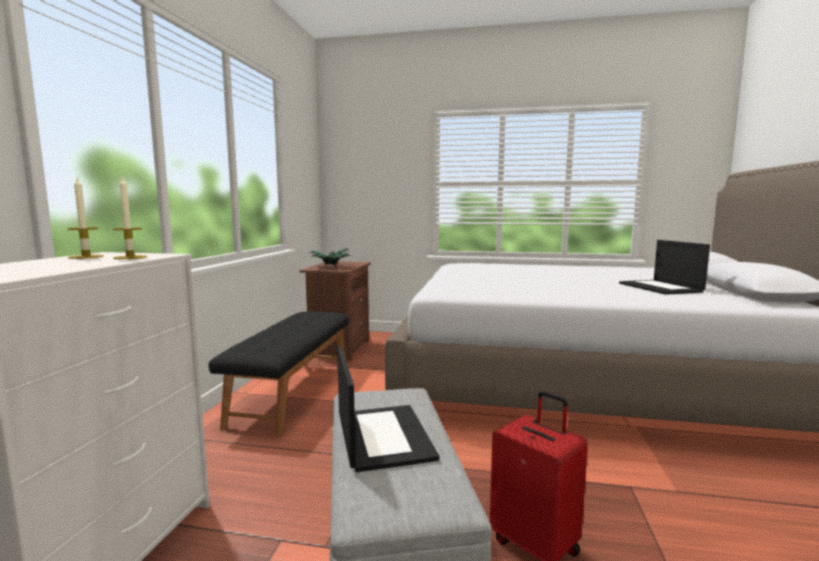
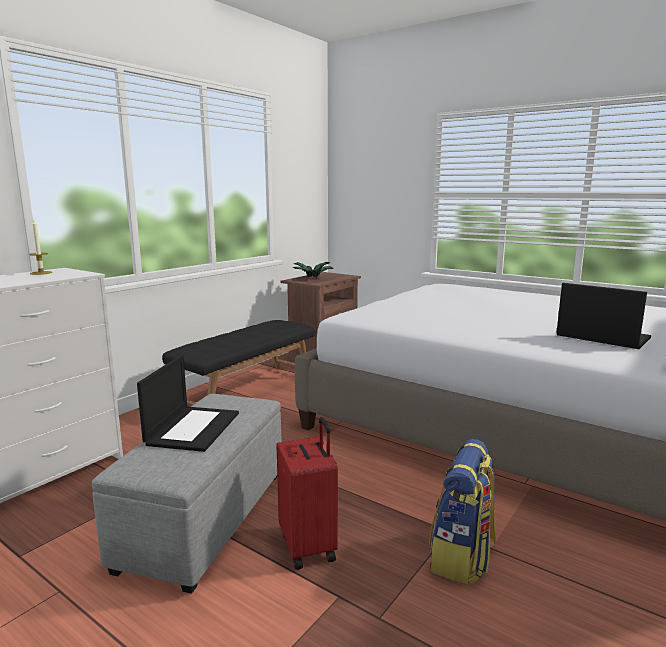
camera: 25 degrees right, 5 degrees up
candle [113,176,147,259] -> none
laptop [619,240,710,295] -> laptop turned 120 degrees clockwise [557,283,651,349]
none -> backpack [429,439,496,585]

